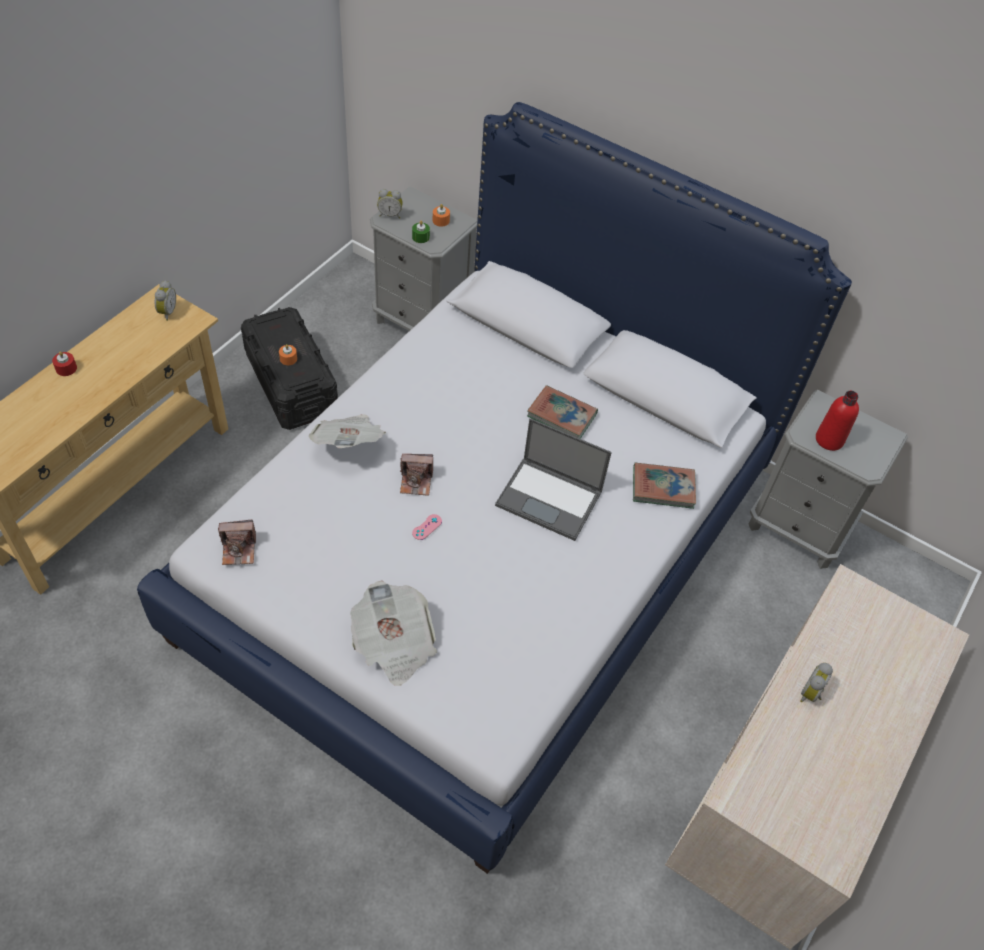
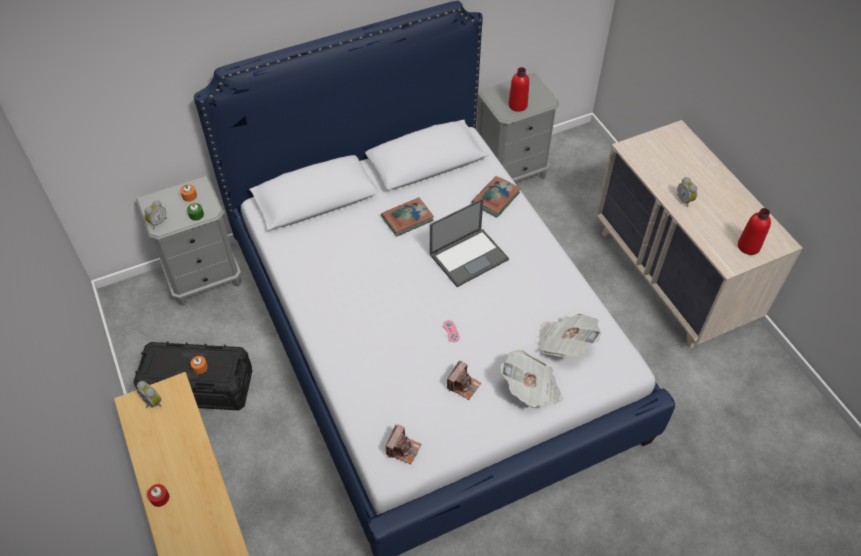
camera: 55 degrees left, 0 degrees up
newspaper [308,414,386,448] -> newspaper moved to [537,314,601,358]
camera [400,454,433,496] -> camera moved to [447,360,481,400]
none -> red bottle [738,208,771,255]

